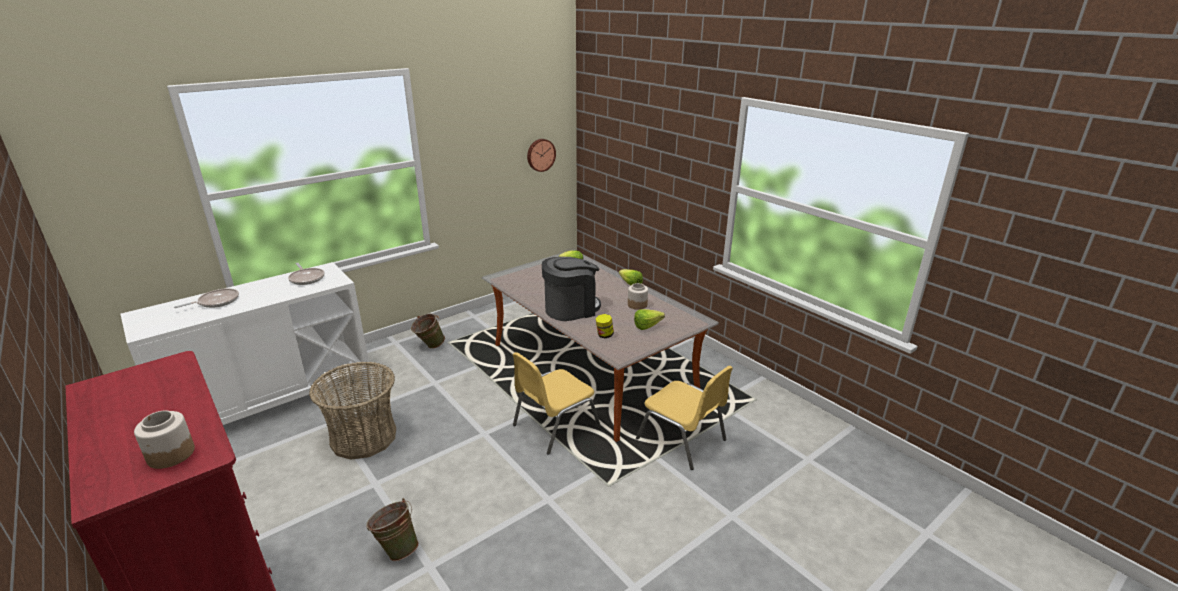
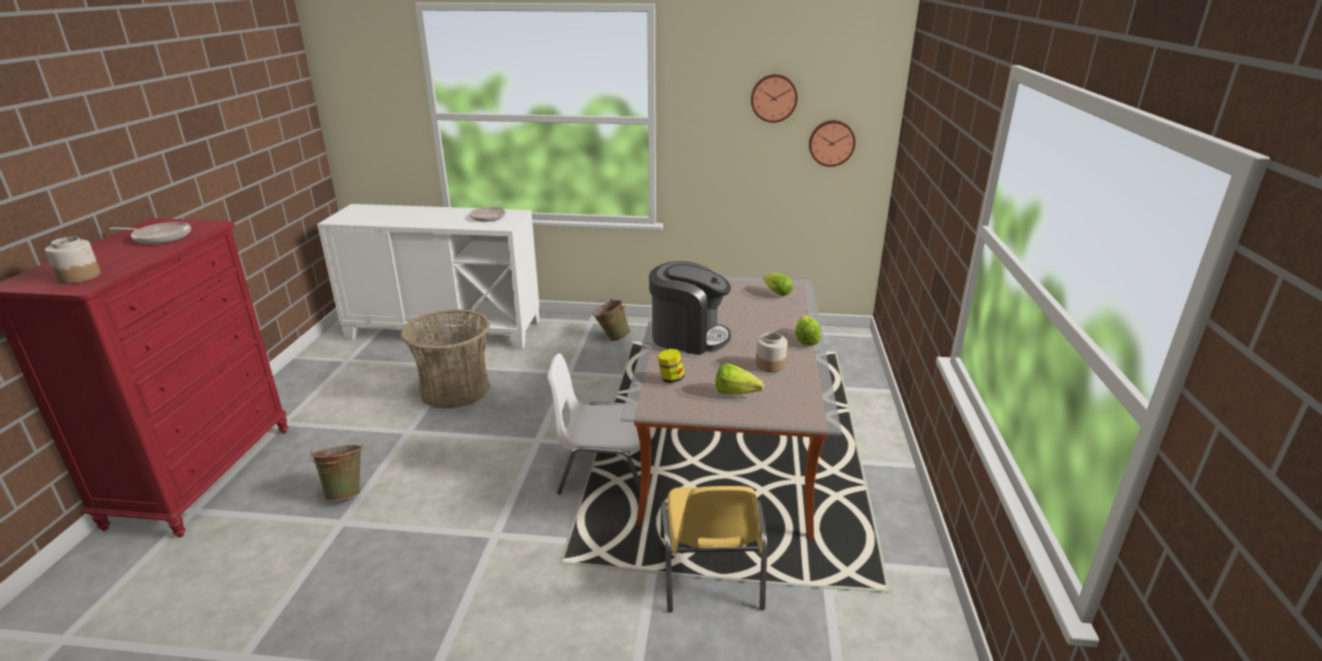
camera: 45 degrees right, 0 degrees up
frying pan [174,288,239,308] -> frying pan moved to [109,222,191,244]
yellow chair [513,352,601,455] -> white chair [548,353,652,495]
none -> wall clock [751,74,798,123]

